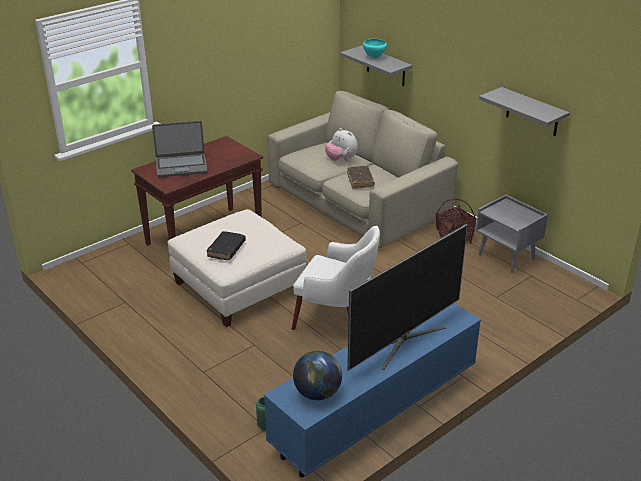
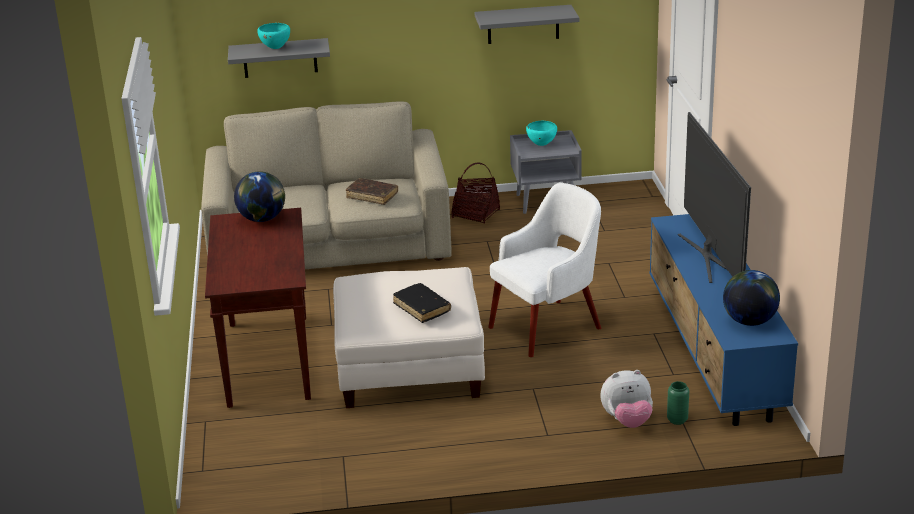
camera: 55 degrees left, 5 degrees down
laptop [152,121,207,177] -> none
plush toy [325,128,358,161] -> plush toy moved to [600,370,653,428]
none -> globe [234,171,285,222]
none -> turquoise bowl [526,121,557,146]

